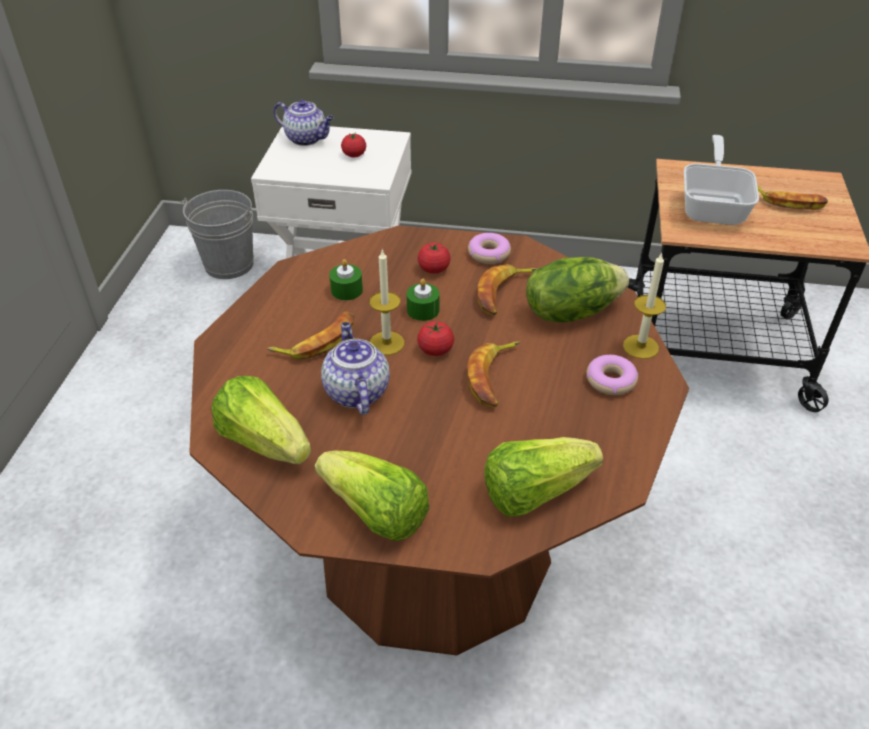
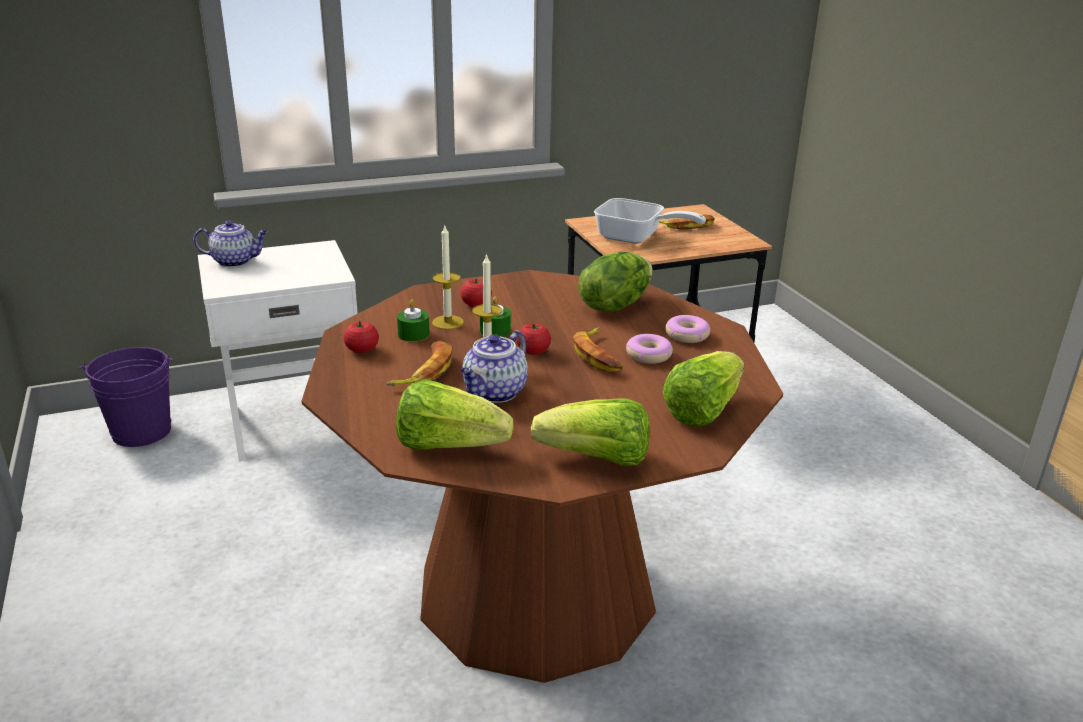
camera: 30 degrees left, 15 degrees down
grey bucket [181,190,254,279] -> purple bucket [79,347,173,447]
teapot [321,322,390,415] -> teapot turned 105 degrees counterclockwise [461,330,528,403]
tomato [341,133,366,157] -> tomato moved to [343,320,379,353]
donut [468,233,511,264] -> donut moved to [626,334,673,364]
banana [478,264,537,315] -> none
candle [623,253,666,359] -> candle moved to [432,226,464,330]
frying pan [684,135,759,225] -> frying pan turned 135 degrees clockwise [594,198,706,244]

